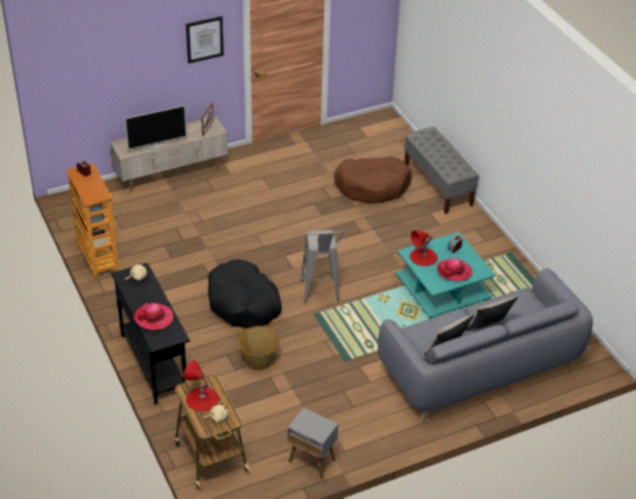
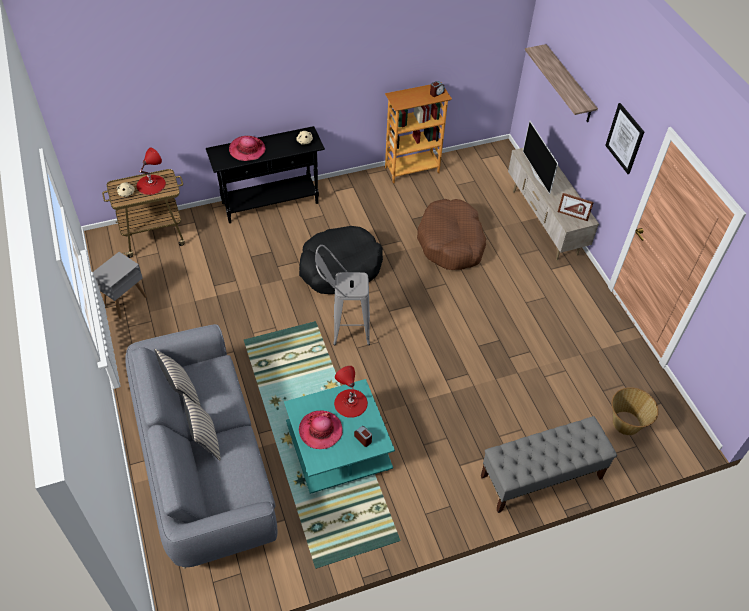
camera: 95 degrees right, 10 degrees up
basket [238,326,280,371] -> basket moved to [611,387,659,435]
brown dog bed [334,157,412,204] -> brown dog bed moved to [417,199,486,270]
none -> shelf [525,44,598,122]

